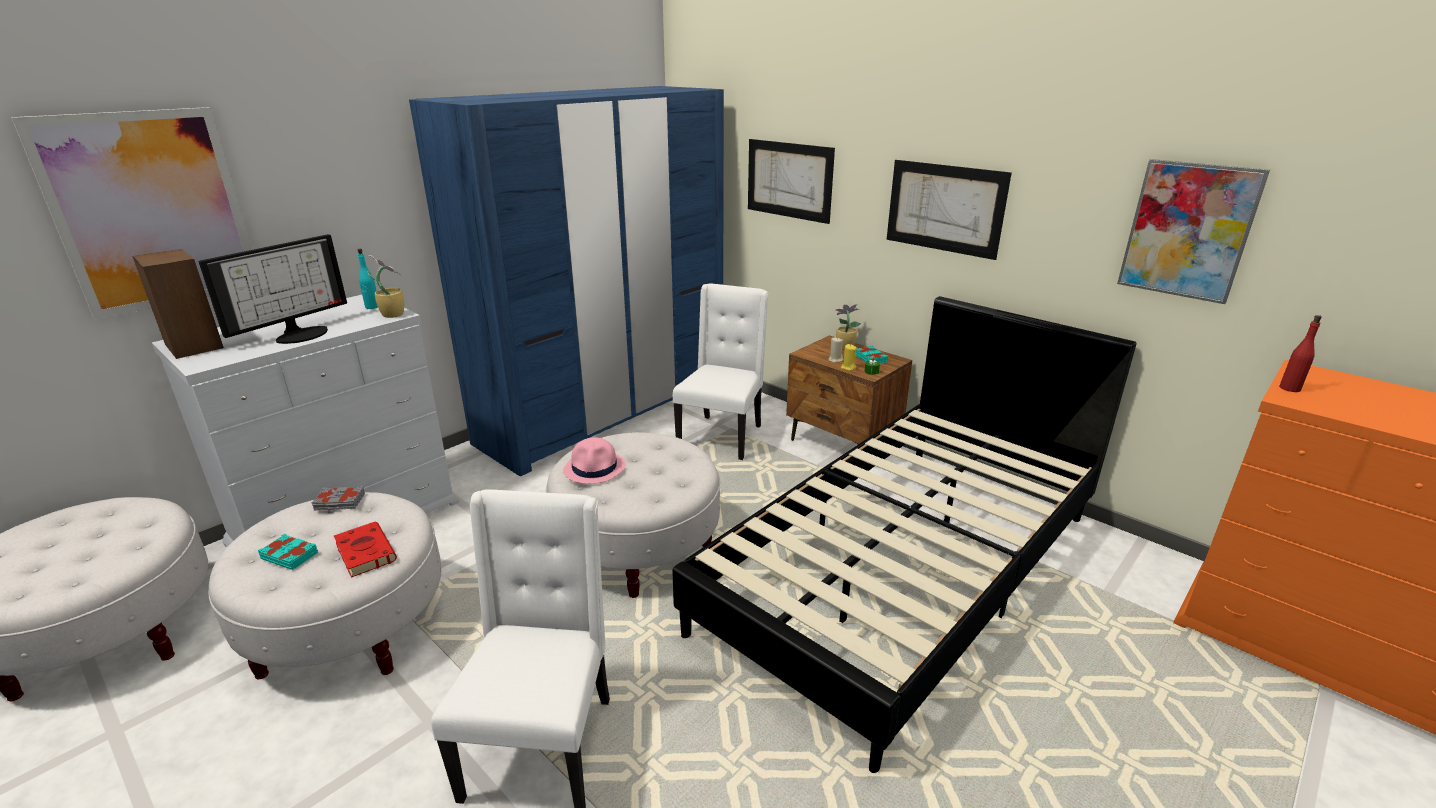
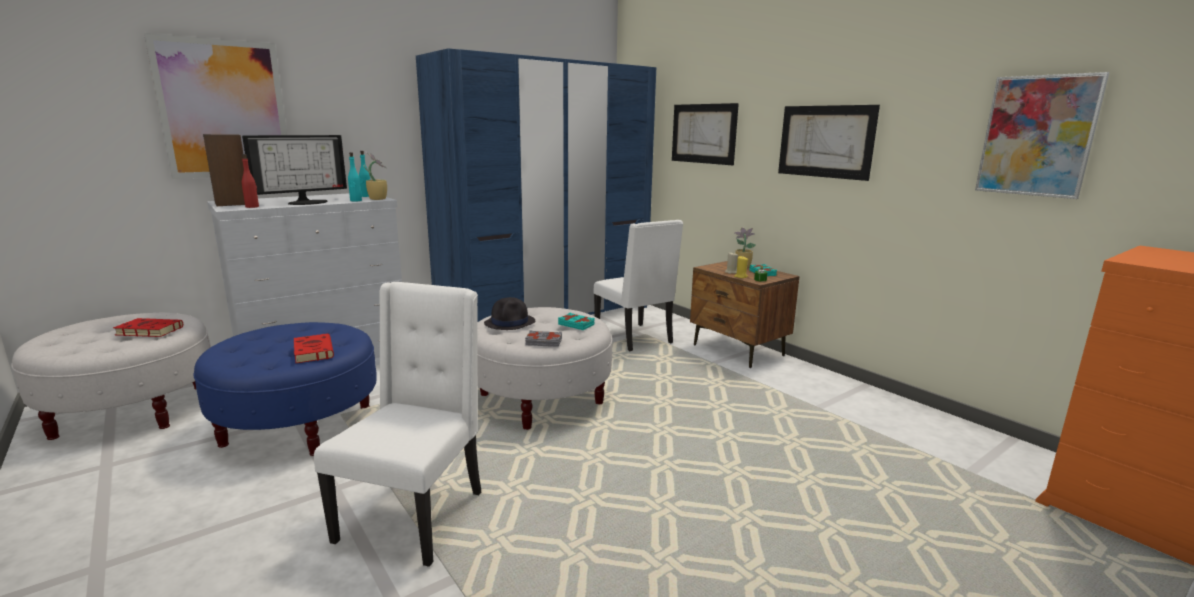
camera: 10 degrees right, 10 degrees down
white ottoman [208,492,441,679] -> blue ottoman [194,322,377,456]
turquoise book [258,534,318,570] -> turquoise book moved to [558,313,595,330]
grey book [312,486,365,510] -> grey book moved to [525,330,562,347]
pink hat [563,437,626,484] -> black hat [484,297,535,330]
black bed [672,296,1137,773] -> none
white chair [673,283,768,460] -> white chair turned 120 degrees clockwise [594,220,683,351]
red bottle [1279,315,1322,392] -> red bottle moved to [242,154,259,208]
none -> red book [113,318,183,337]
none -> turquoise bottle [348,152,362,201]

